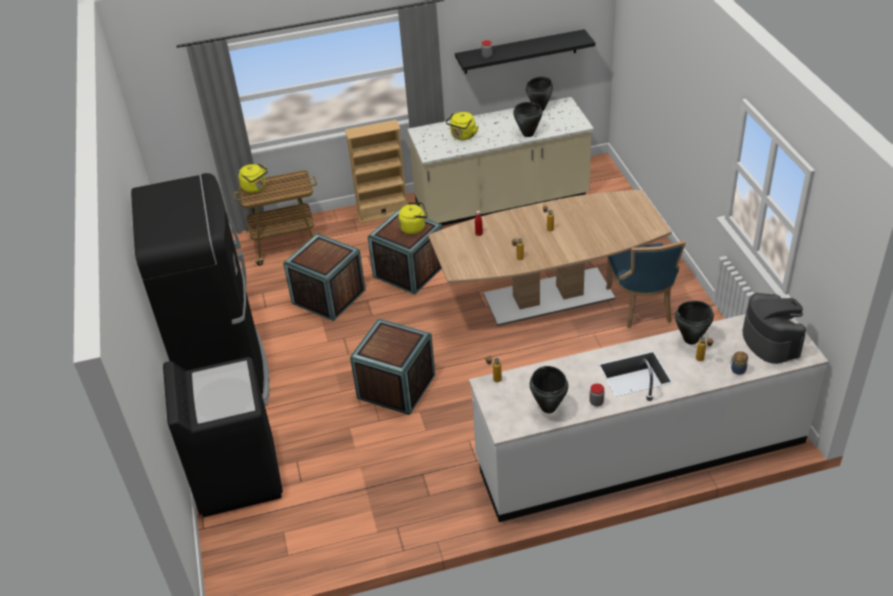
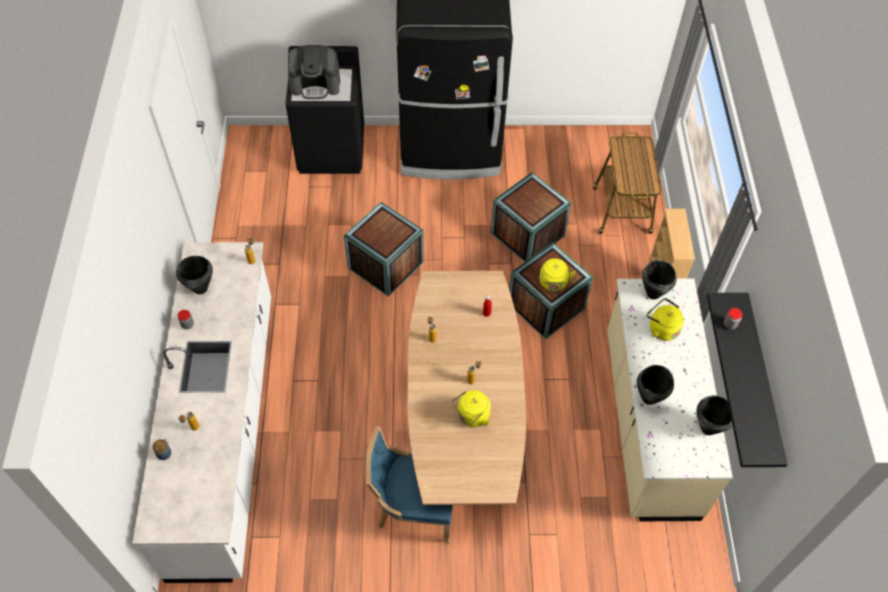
camera: 100 degrees right, 15 degrees up
yellow kettle [238,163,268,193] -> yellow kettle moved to [452,390,491,427]
black cooking pot [675,301,714,345] -> black cooking pot moved to [642,260,677,299]
coffee machine [742,293,806,364] -> coffee machine moved to [288,45,340,99]

